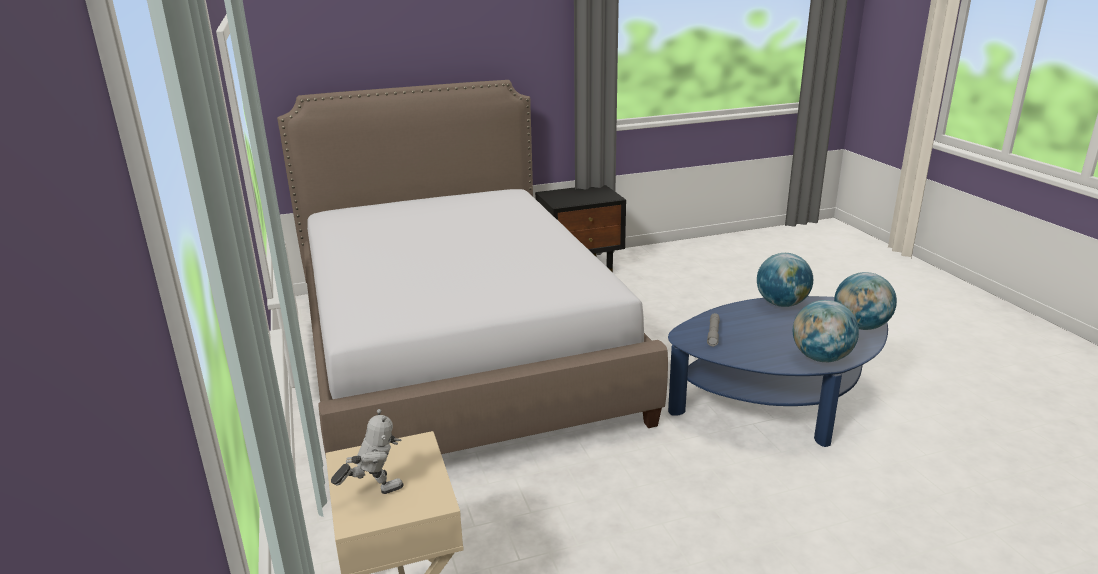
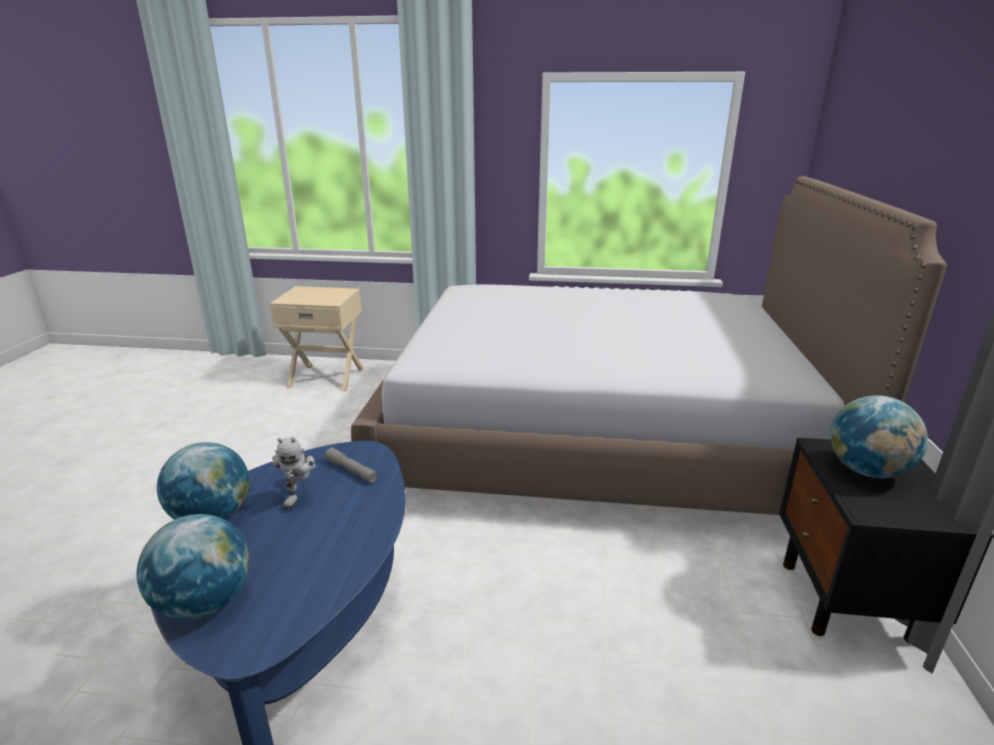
camera: 115 degrees right, 0 degrees up
toy robot [331,409,404,494] -> toy robot moved to [272,437,316,509]
globe [757,253,813,307] -> globe moved to [831,395,928,478]

